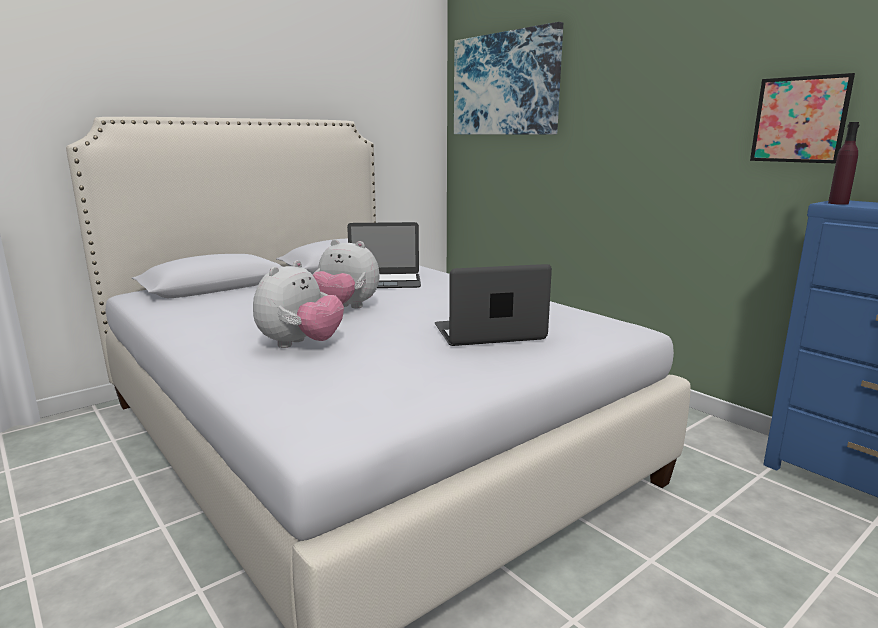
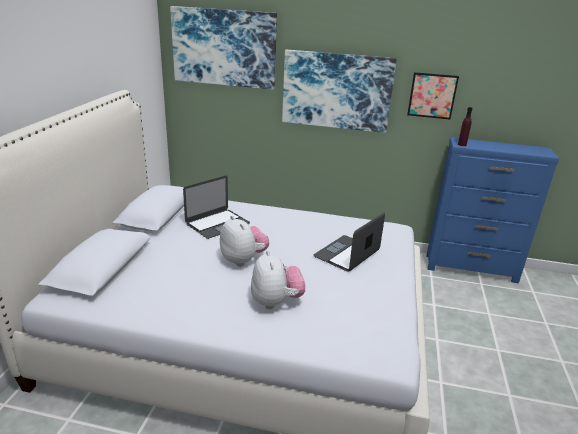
camera: 40 degrees left, 10 degrees up
plush toy [312,239,379,309] -> plush toy turned 105 degrees counterclockwise [220,215,269,267]
none -> picture [282,50,397,133]

